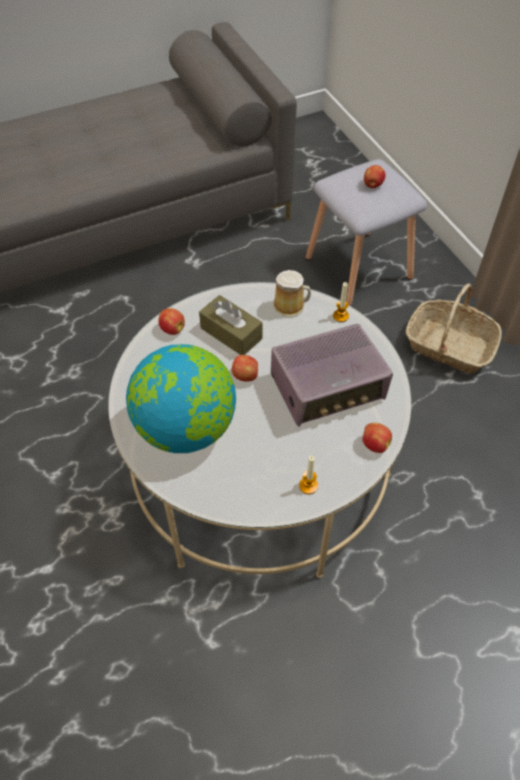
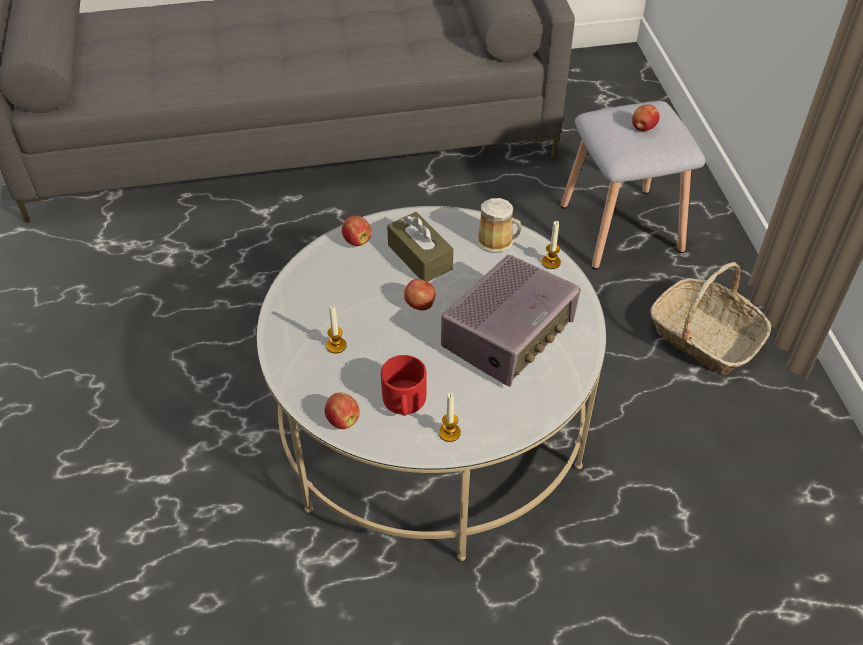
camera: 15 degrees right, 5 degrees down
globe [126,344,236,453] -> candle [326,305,347,353]
radio [271,324,393,427] -> radio turned 45 degrees counterclockwise [441,255,581,387]
apple [363,423,392,453] -> apple moved to [325,393,360,429]
none -> red mug [381,355,427,416]

